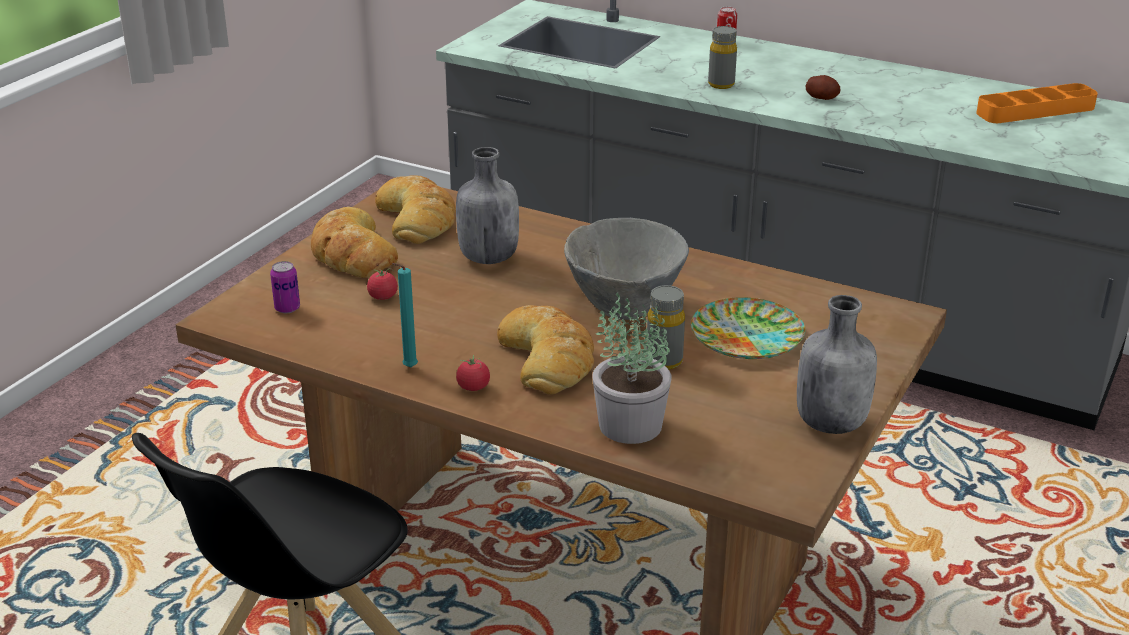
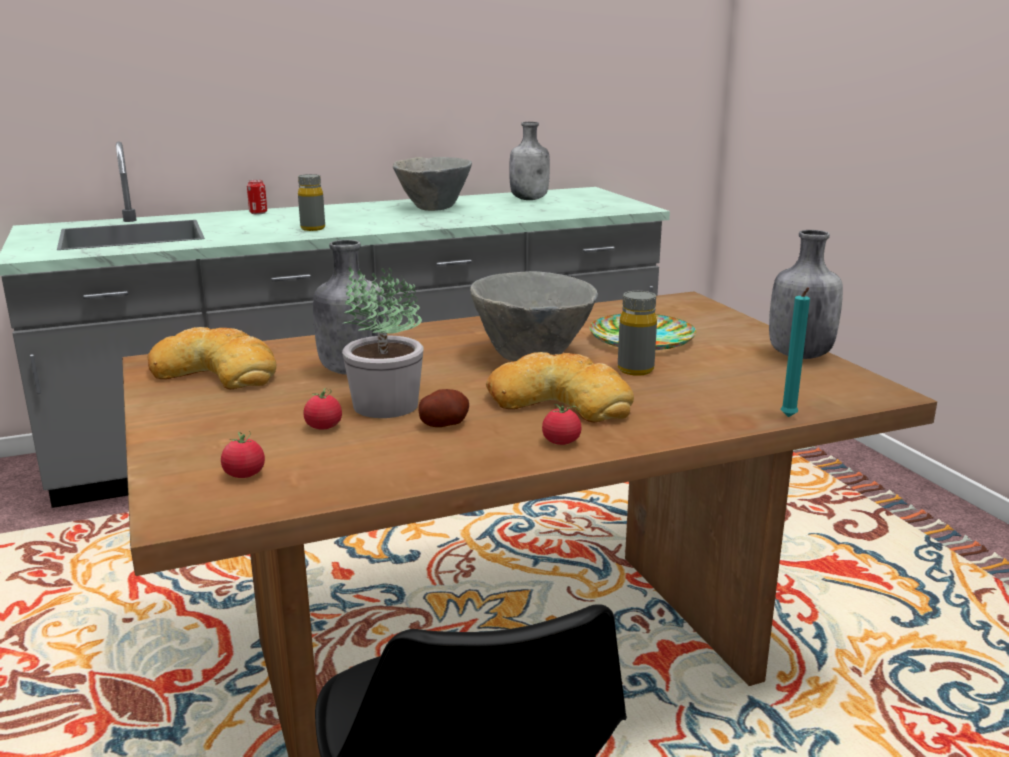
camera: 50 degrees left, 10 degrees down
can [270,261,300,313] -> tomato [221,431,265,478]
bread [311,207,398,278] -> none
turquoise candle [392,263,418,368] -> turquoise candle moved to [781,287,810,417]
potted plant [592,292,671,444] -> potted plant moved to [342,265,424,418]
potato [806,75,841,100] -> potato moved to [419,389,469,427]
orange tray [976,83,1098,123] -> grey bottle [509,122,550,200]
none -> grey bowl [393,157,472,211]

